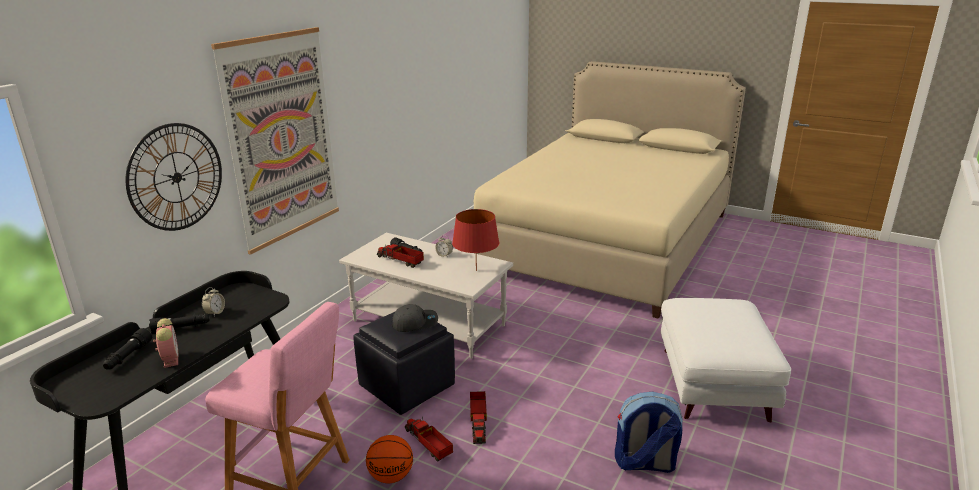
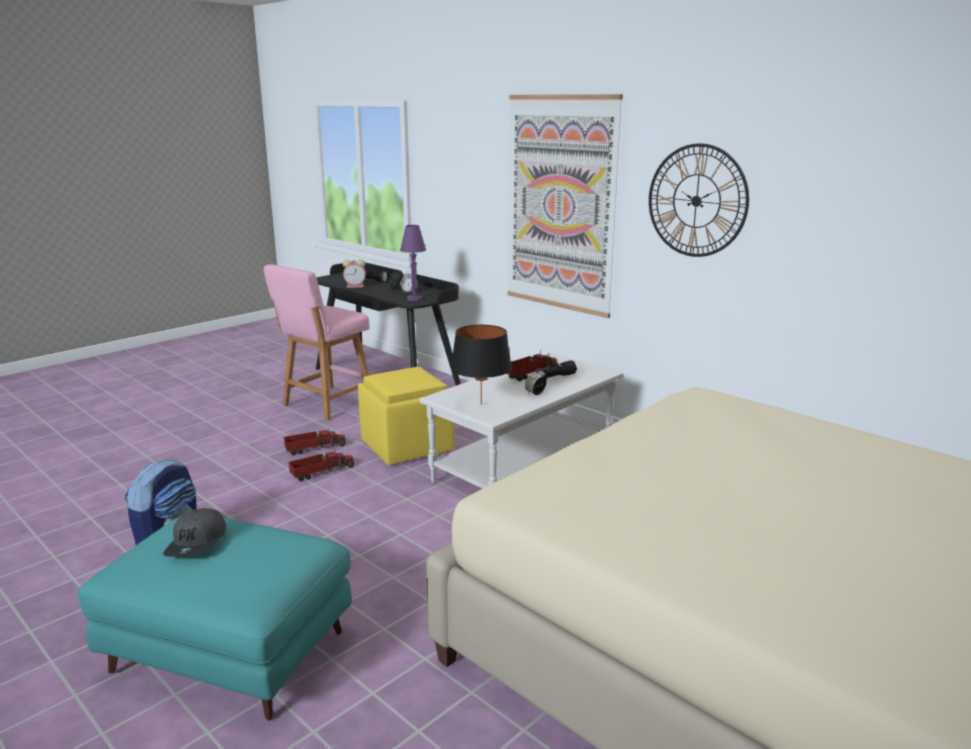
camera: 105 degrees right, 5 degrees down
wall clock [126,123,222,231] -> wall clock moved to [649,143,749,257]
black ottoman [353,312,455,415] -> yellow ottoman [358,367,454,465]
basketball [366,435,413,483] -> none
grey cap [392,304,438,332] -> grey cap moved to [163,508,226,557]
red table lamp [452,209,499,271] -> black table lamp [451,325,512,405]
toy truck [470,391,487,444] -> toy truck turned 135 degrees clockwise [289,448,355,481]
white ottoman [661,298,791,422] -> turquoise ottoman [78,517,352,721]
none -> purple table lamp [400,225,426,301]

